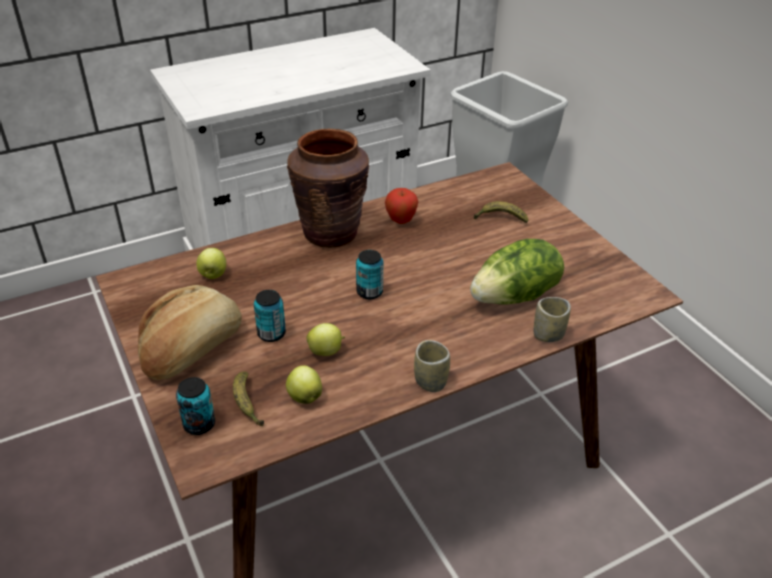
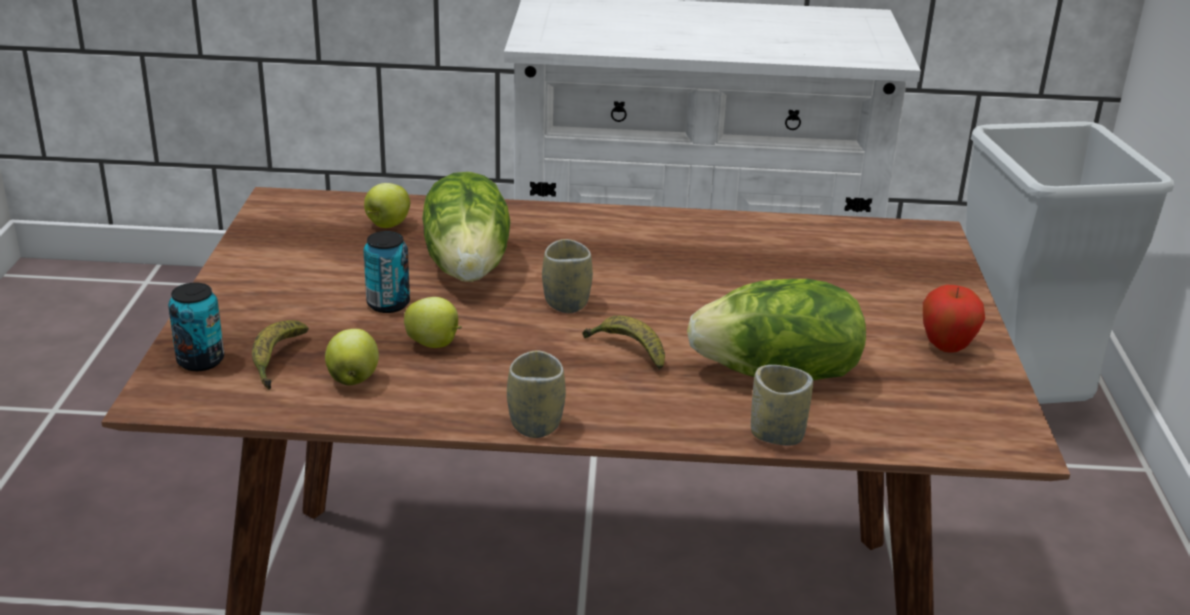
camera: 30 degrees right, 10 degrees down
bread [138,285,242,380] -> none
brown vase [287,129,369,248] -> none
can [356,250,383,299] -> cup [542,239,593,313]
apple [385,188,418,224] -> apple moved to [923,285,985,353]
banana [474,201,528,223] -> banana moved to [582,316,665,370]
none -> lettuce [422,172,510,282]

